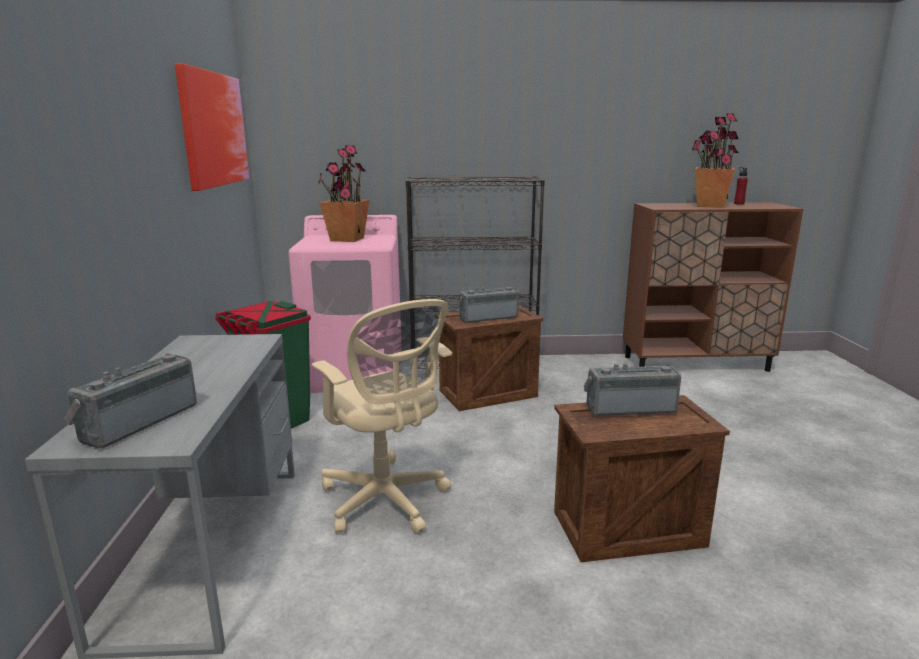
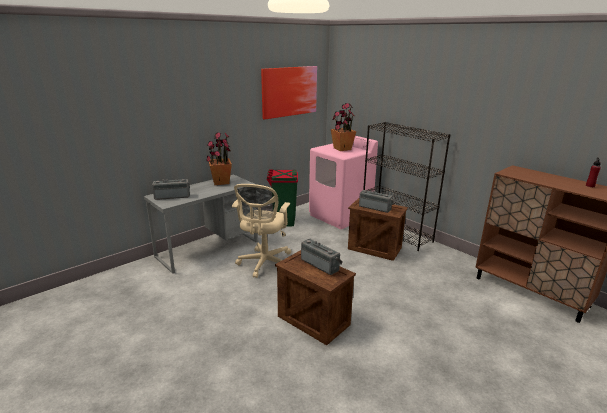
camera: 50 degrees right, 5 degrees up
potted plant [692,113,739,208] -> potted plant moved to [206,132,232,185]

